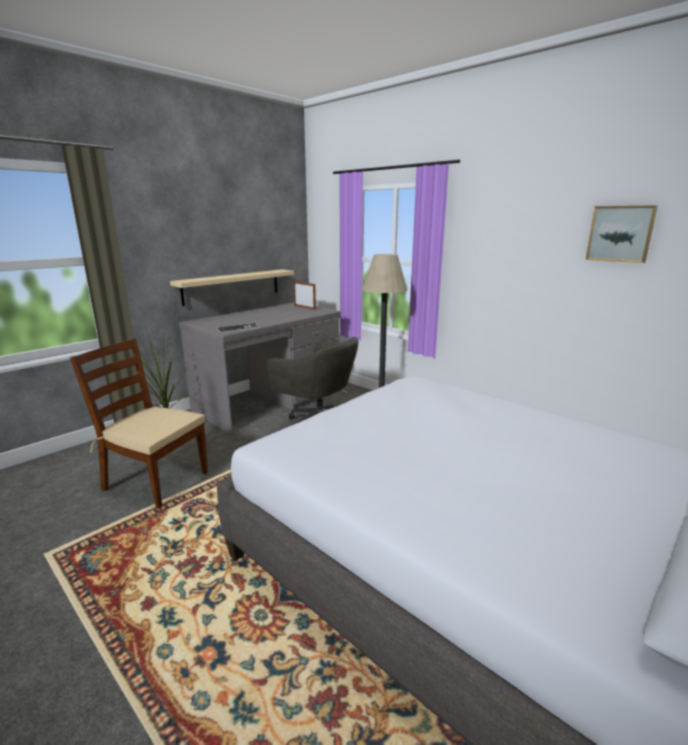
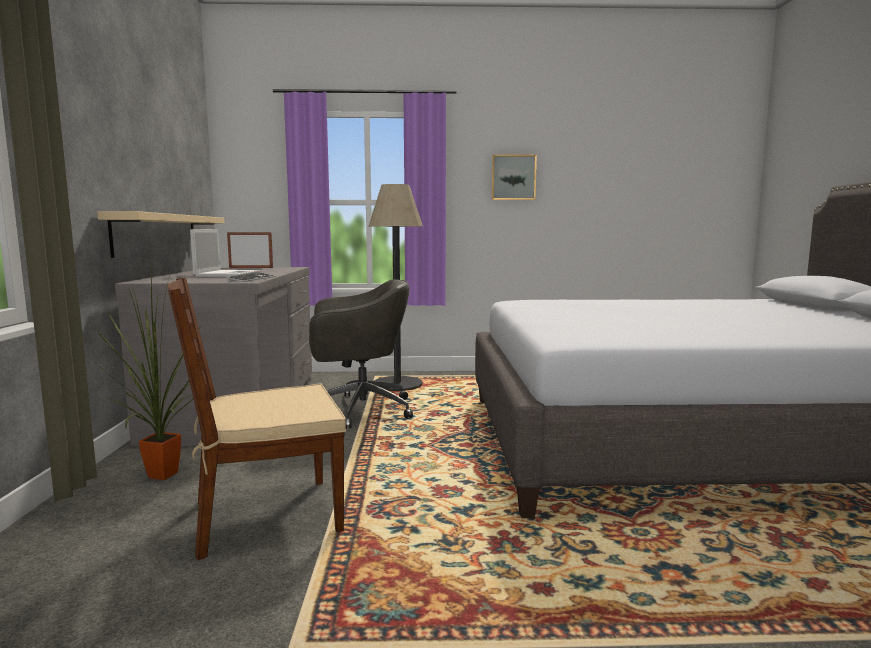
camera: 45 degrees left, 10 degrees down
picture [586,205,658,263] -> picture moved to [491,154,537,200]
none -> laptop [190,229,260,277]

